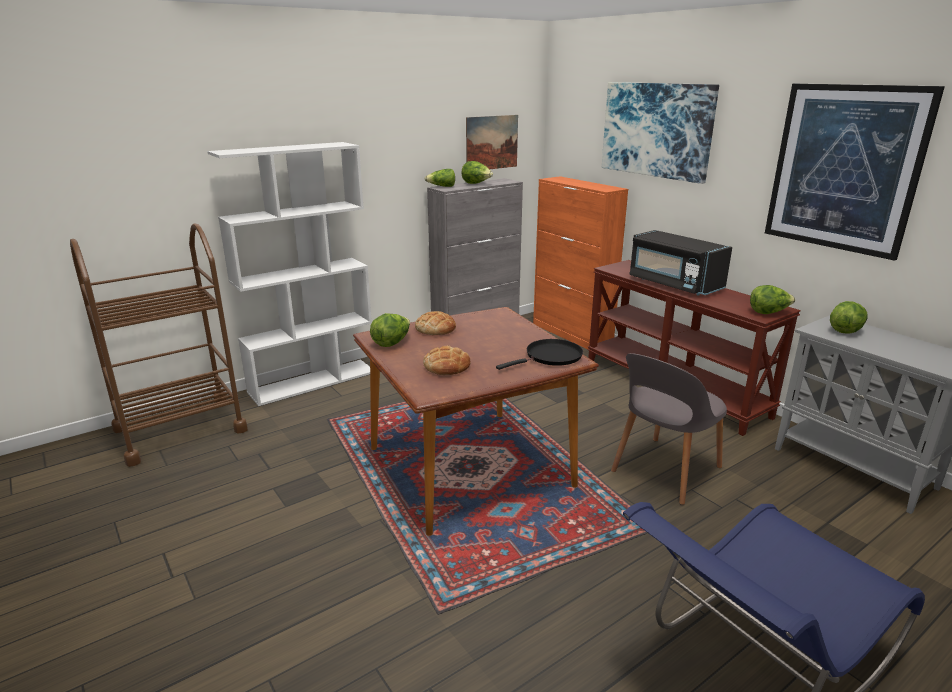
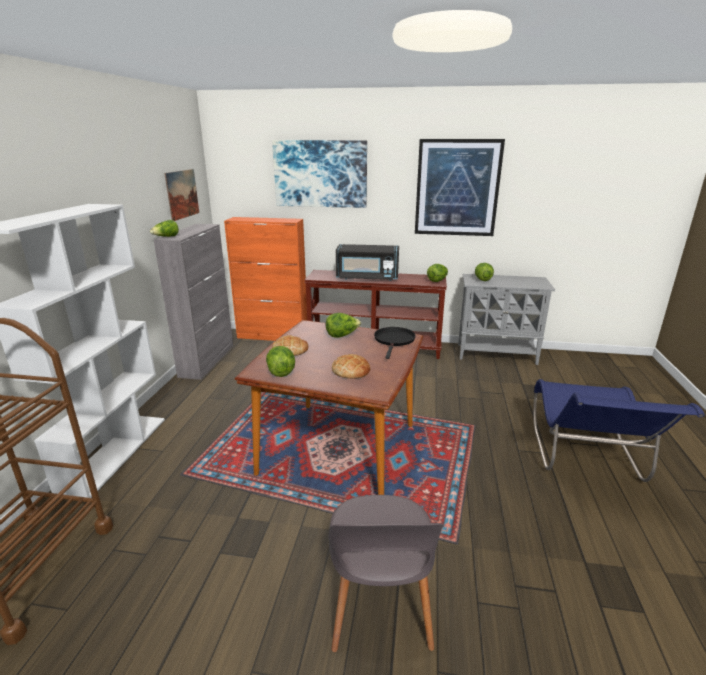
camera: 45 degrees left, 0 degrees up
lettuce [462,161,493,184] -> lettuce moved to [325,313,361,338]
grey chair [611,353,727,505] -> grey chair moved to [328,495,444,652]

